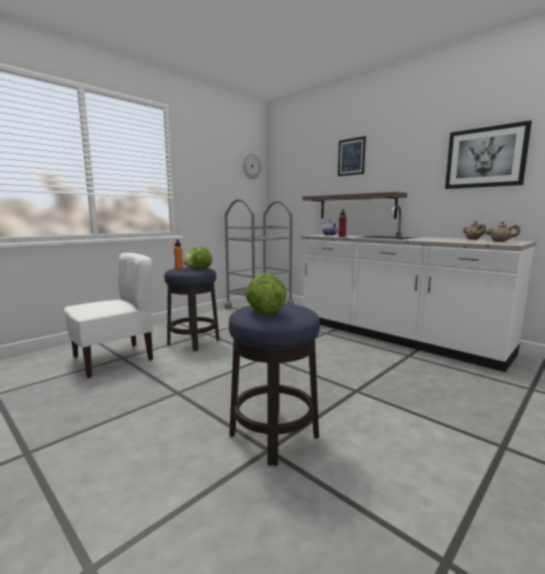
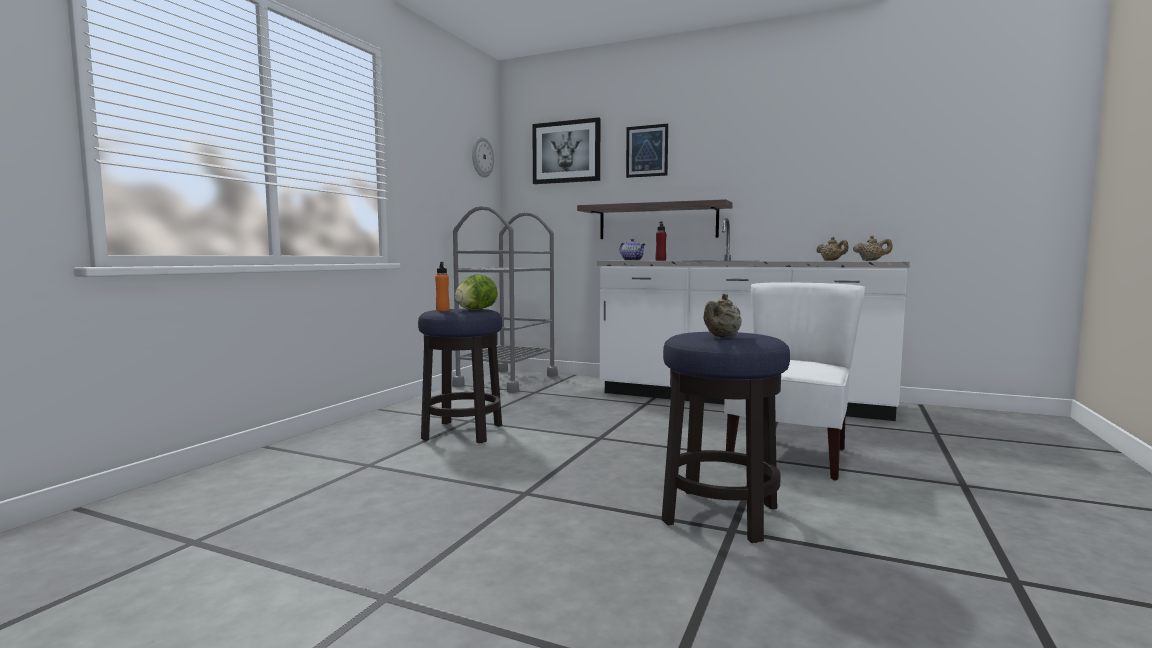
camera: 20 degrees left, 5 degrees down
white chair [64,253,153,378] -> white chair moved to [724,282,865,481]
lettuce [246,273,287,315] -> beige teapot [704,294,742,338]
picture [445,120,532,189] -> picture moved to [532,117,600,184]

